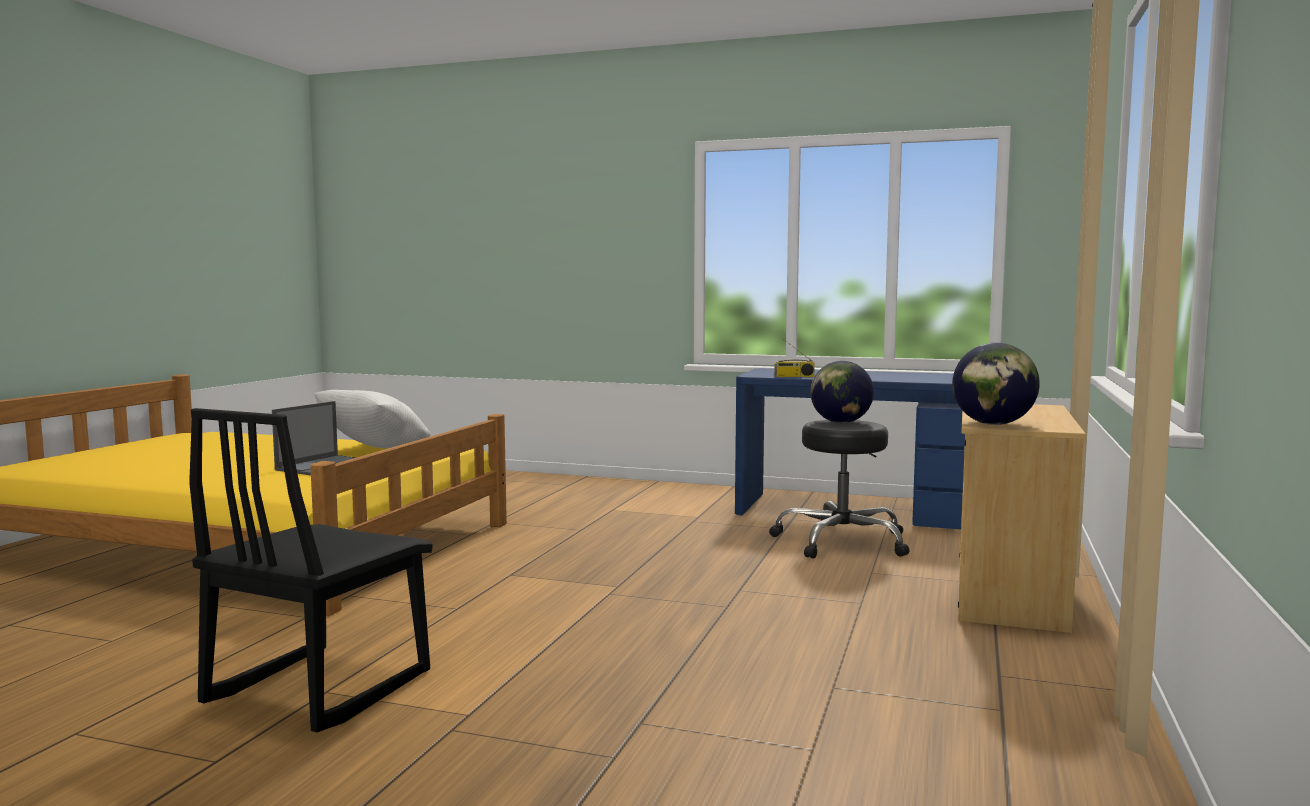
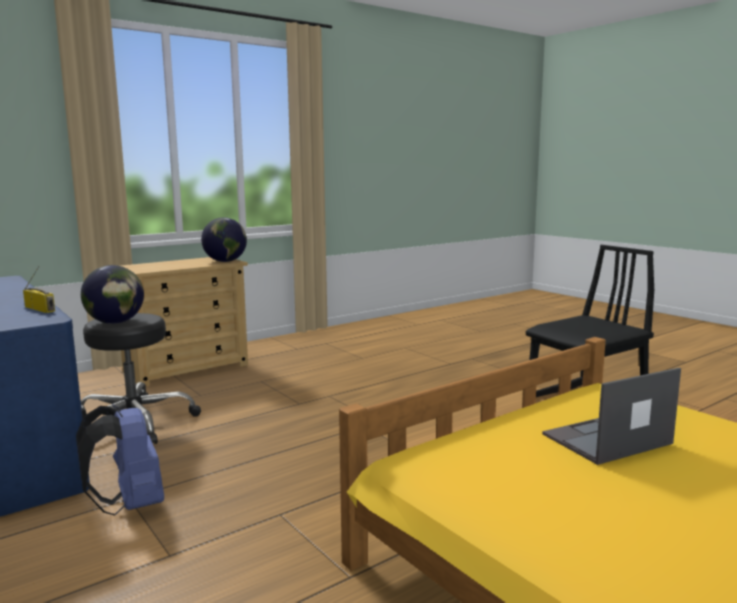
camera: 145 degrees left, 5 degrees up
white pillow [314,390,431,449] -> none
none -> blue backpack [76,404,164,516]

